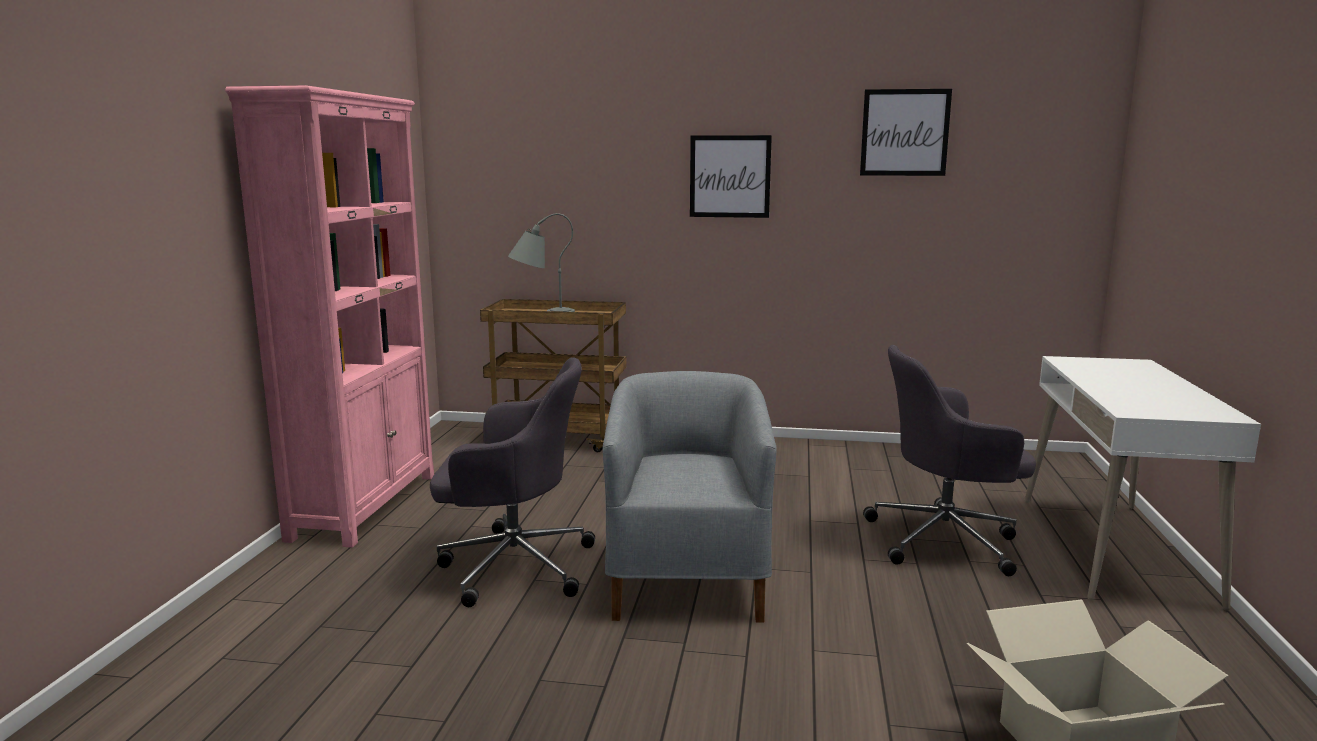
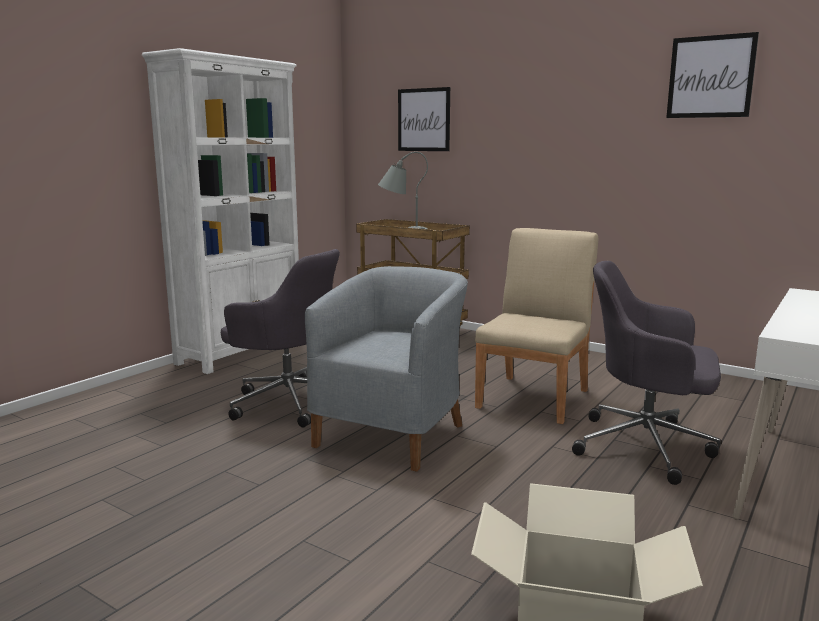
camera: 25 degrees right, 0 degrees up
pink bookcase [225,85,434,548] -> white bookcase [142,48,299,374]
picture [690,135,772,218] -> picture moved to [398,87,450,151]
none -> beige chair [475,228,598,424]

